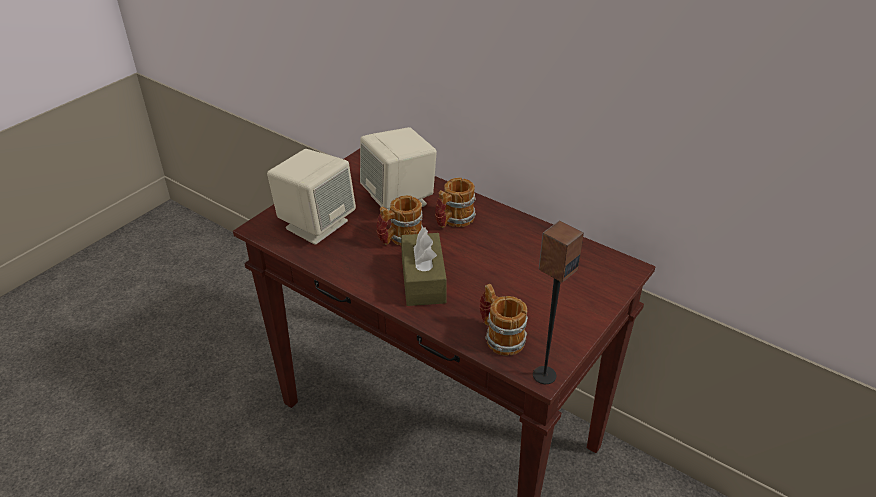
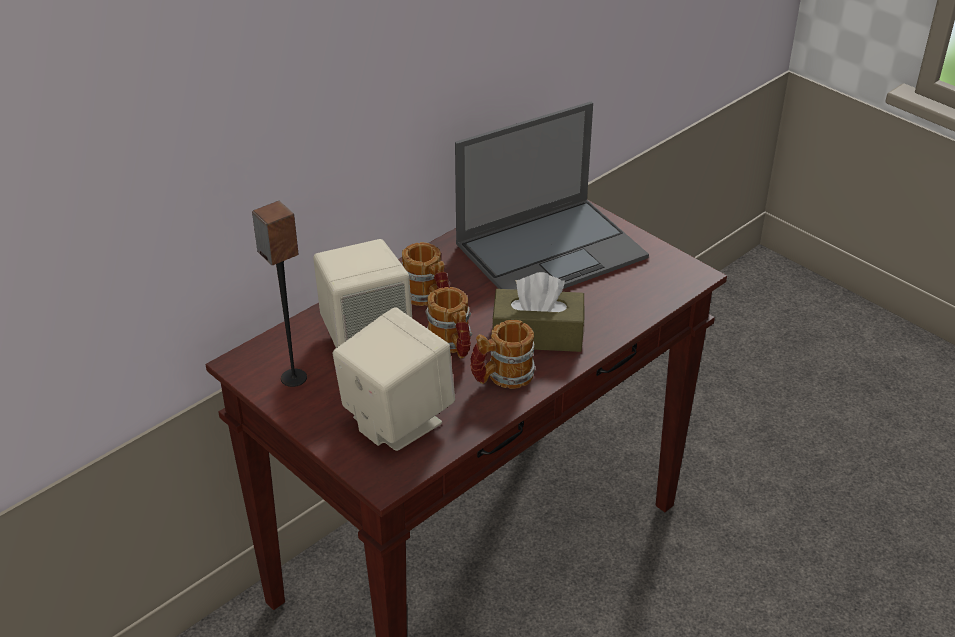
camera: 80 degrees left, 0 degrees up
mug [480,284,528,356] -> mug moved to [470,320,535,389]
speaker [533,221,584,384] -> speaker moved to [252,201,307,387]
none -> laptop [455,102,649,290]

